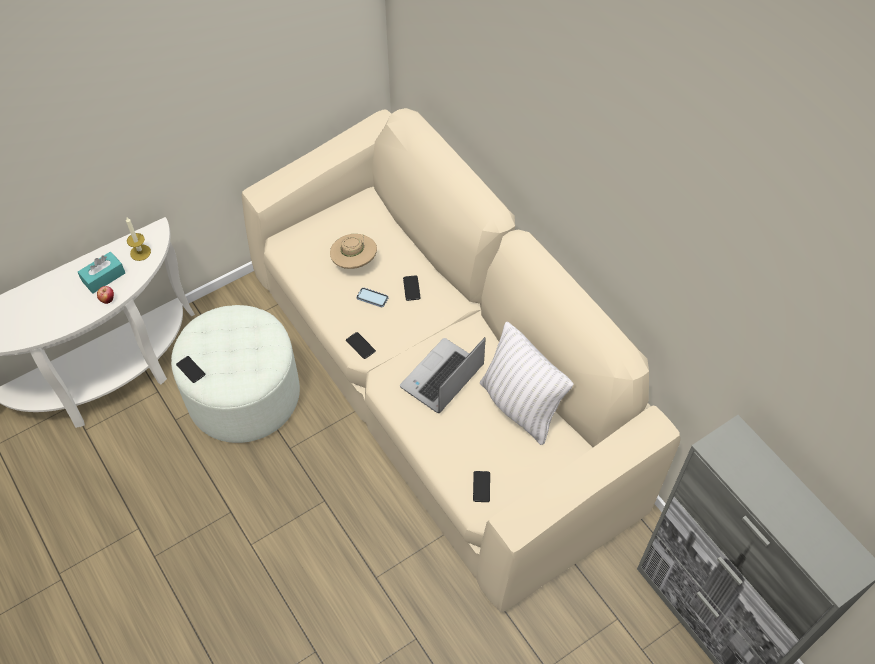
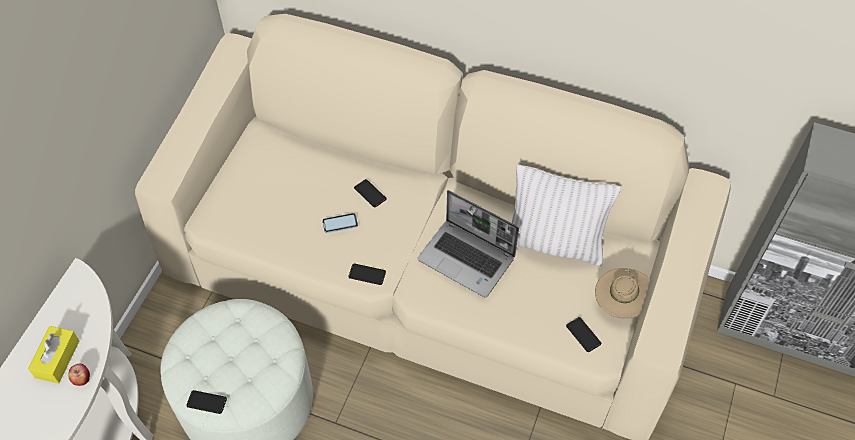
camera: 35 degrees left, 0 degrees up
turquoise tissue box [78,252,125,294] -> yellow tissue box [28,326,79,384]
candle [126,218,151,261] -> none
beige hat [330,234,377,269] -> beige hat moved to [595,268,651,319]
laptop [400,337,486,413] -> laptop turned 60 degrees counterclockwise [417,190,519,298]

